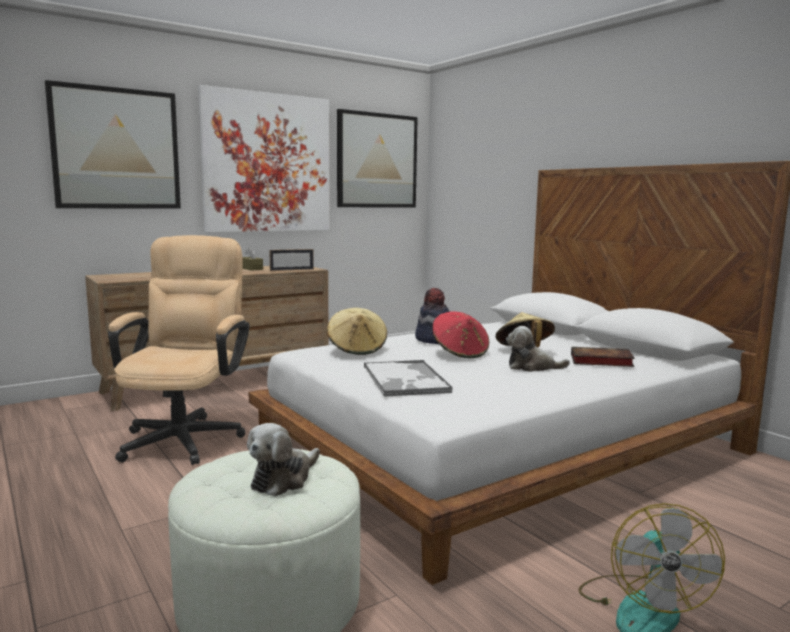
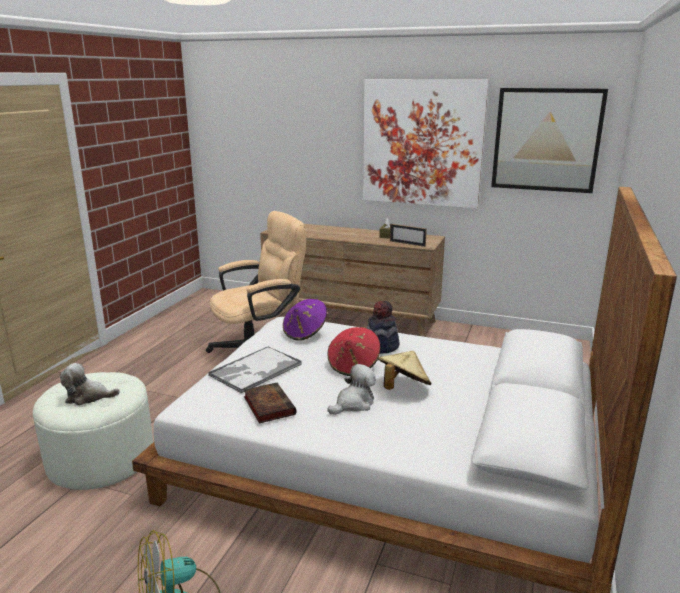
camera: 55 degrees right, 10 degrees up
picture [45,80,181,209] -> none
beige hat [327,308,387,355] -> purple hat [283,299,327,341]
plush toy [506,326,570,372] -> plush toy turned 75 degrees clockwise [327,364,376,415]
book [571,347,635,367] -> book moved to [244,383,296,424]

